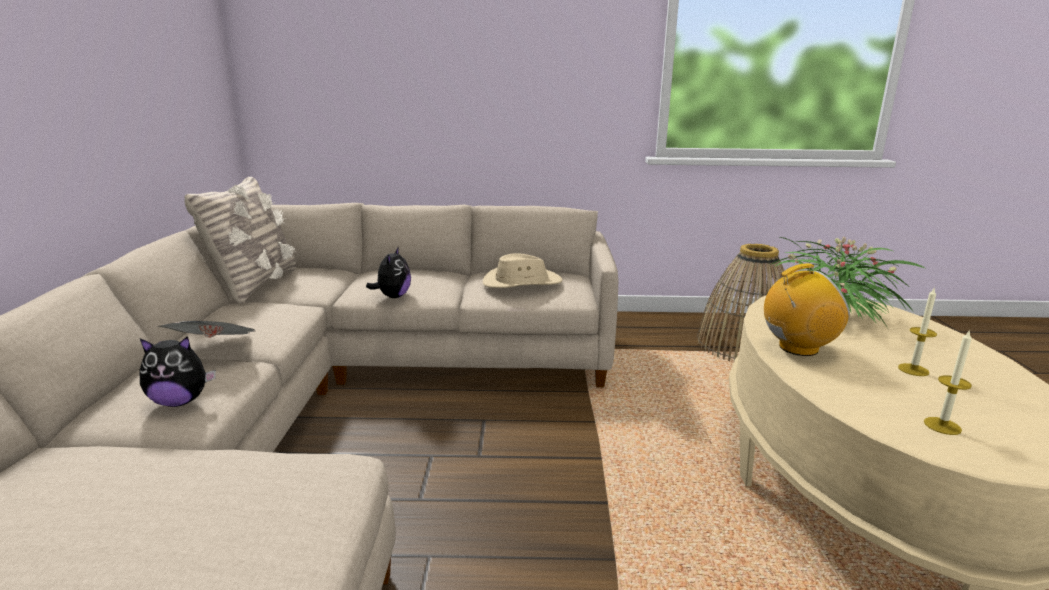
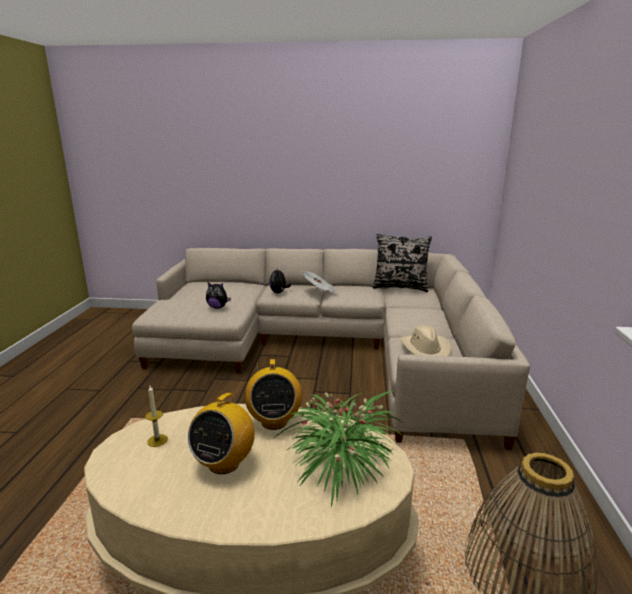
camera: 95 degrees right, 0 degrees up
beige pillow [185,177,296,303] -> black pillow [373,234,432,292]
plush toy [366,247,411,298] -> plush toy moved to [206,282,231,309]
candle [898,287,937,376] -> radio [188,391,255,474]

